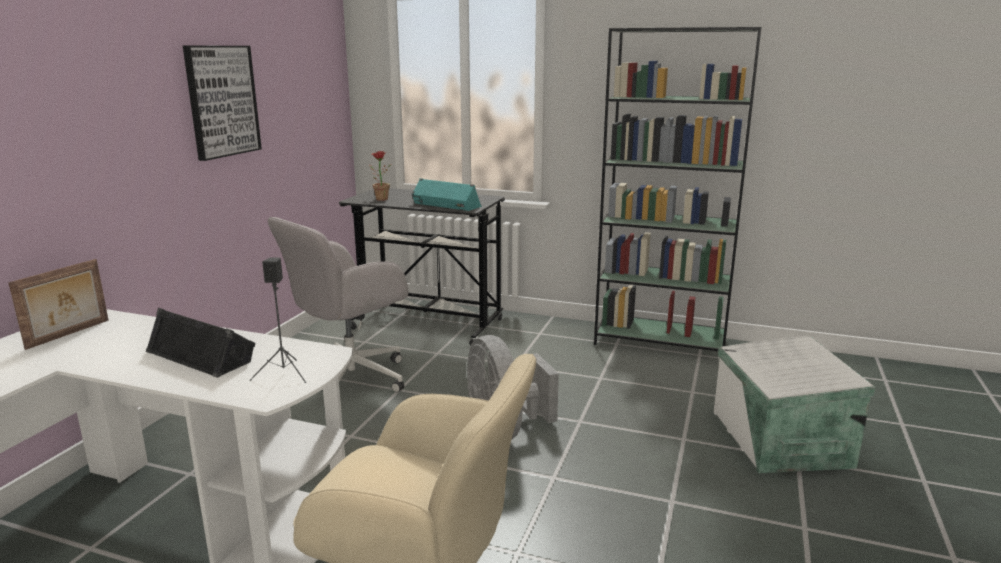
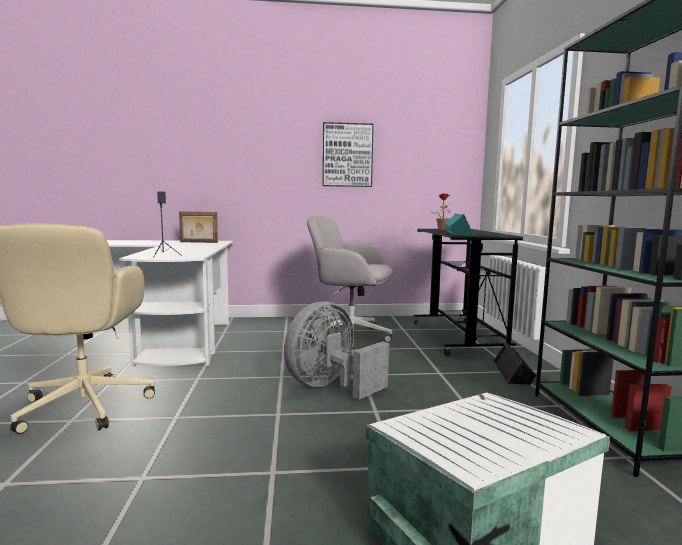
camera: 65 degrees right, 10 degrees down
black speaker [146,308,255,378] -> black speaker moved to [493,341,536,385]

